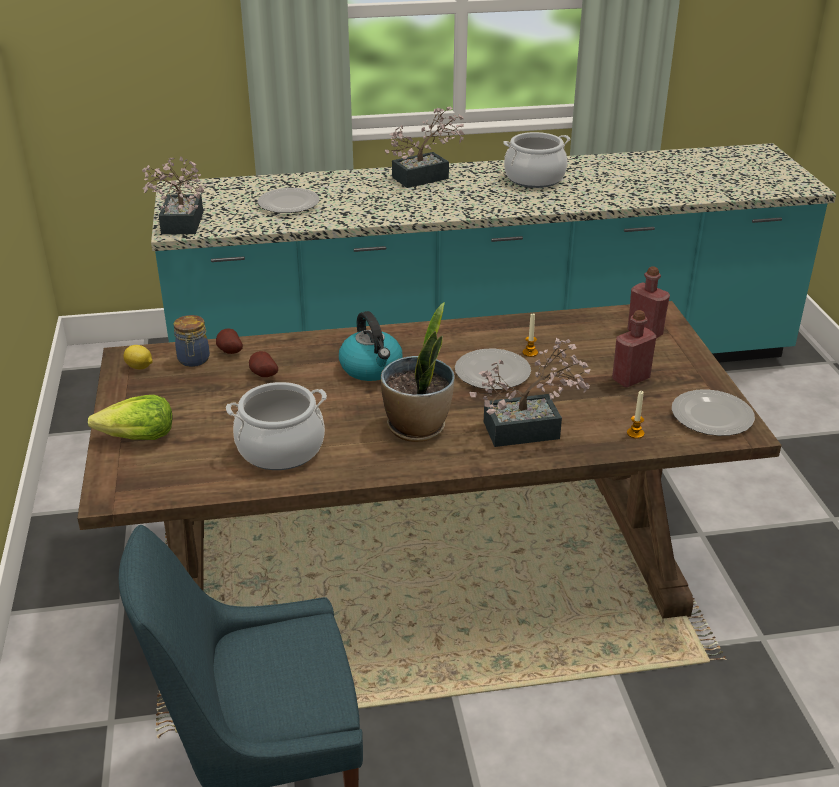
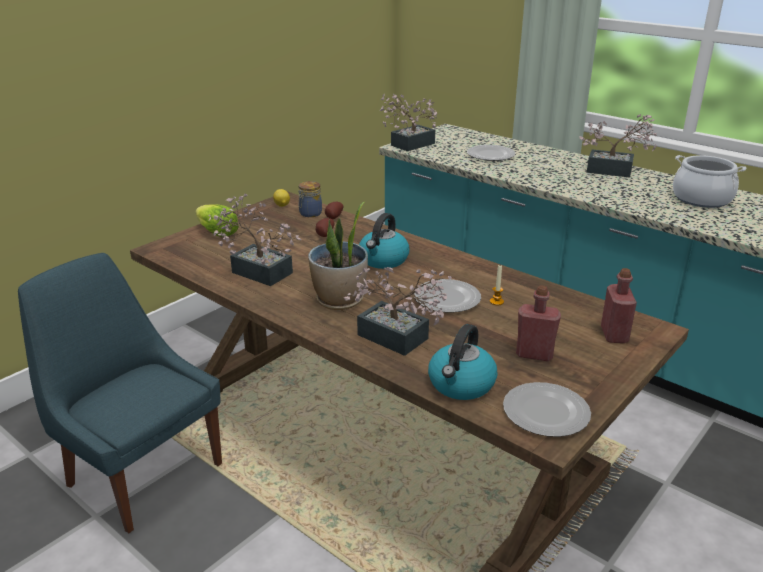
camera: 50 degrees right, 5 degrees down
cooking pot [226,382,327,470] -> potted plant [208,194,302,286]
candle [627,391,644,439] -> kettle [428,324,497,400]

